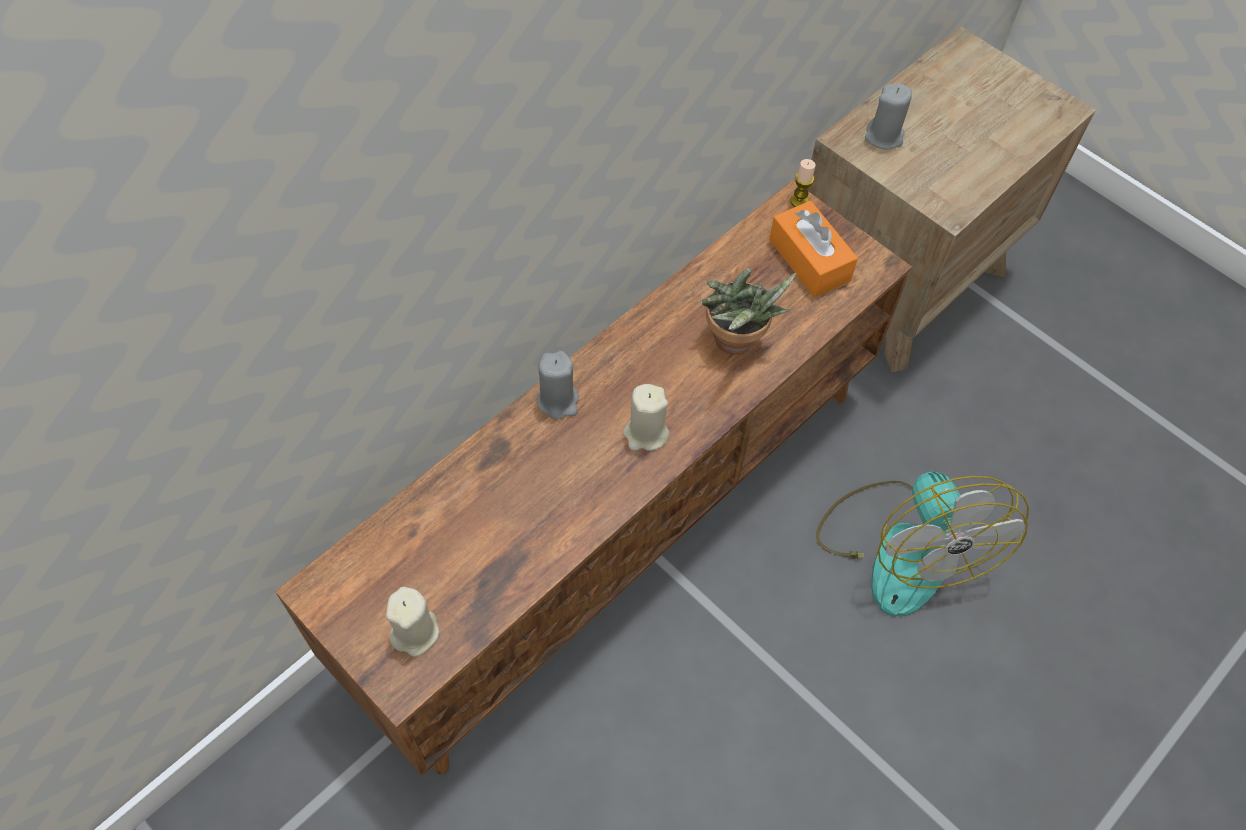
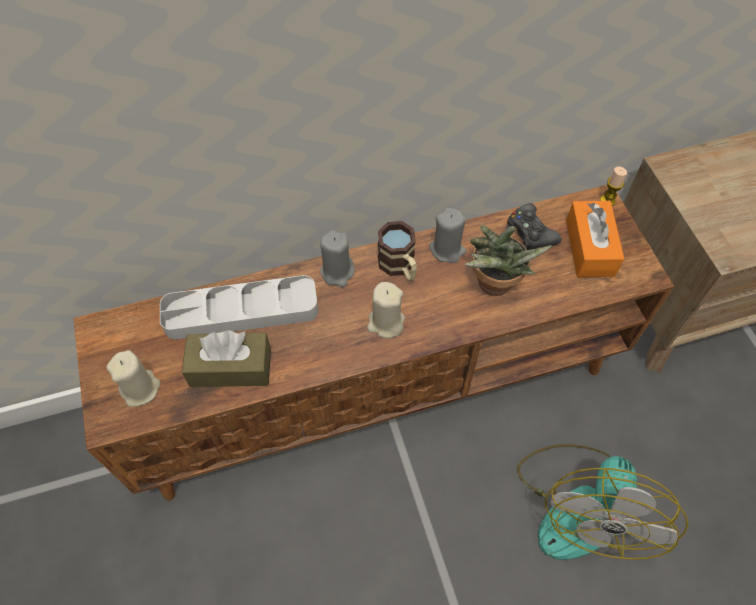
camera: 30 degrees right, 0 degrees up
grey candle [865,83,912,150] -> grey candle moved to [429,208,466,263]
none -> grey tray [160,275,318,340]
none -> brown tissue box [182,330,271,387]
none -> mug [378,221,417,281]
none -> black game controller [506,203,562,250]

